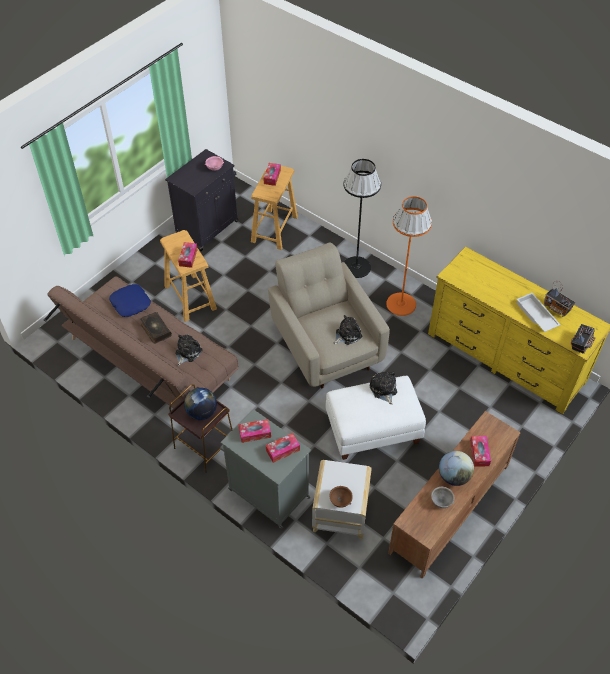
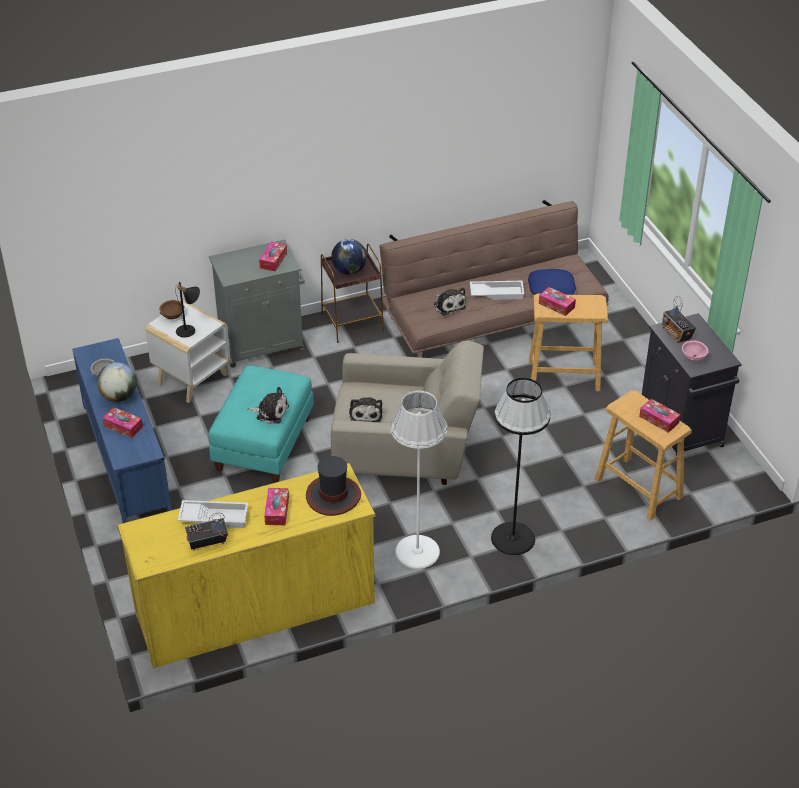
camera: 120 degrees right, 10 degrees down
book [140,312,172,344] -> white tray [470,281,524,300]
tissue box [266,433,300,463] -> tissue box moved to [264,488,289,525]
white ottoman [325,376,426,460] -> turquoise ottoman [208,366,314,483]
orange floor lamp [386,196,432,316] -> white floor lamp [391,391,447,569]
brown tv stand [388,411,521,579] -> blue tv stand [72,338,172,523]
radio [571,324,595,354] -> radio moved to [662,296,696,343]
none -> black table lamp [175,282,200,338]
none -> hat [306,456,361,516]

